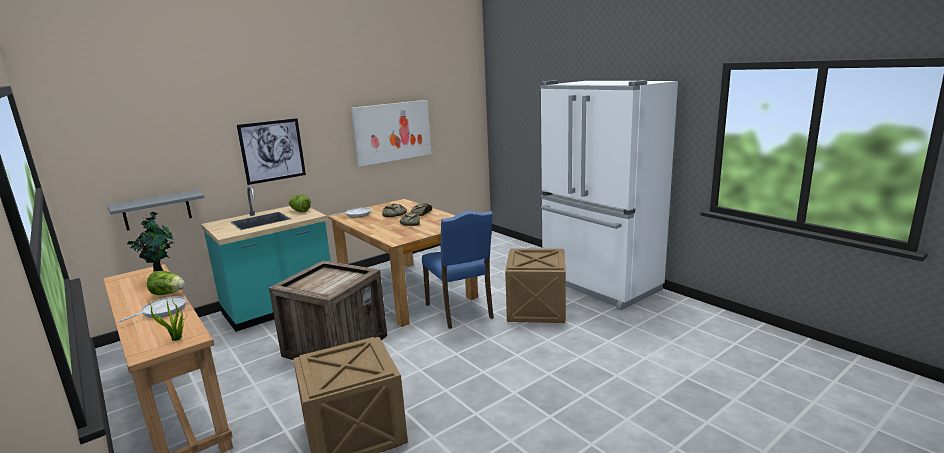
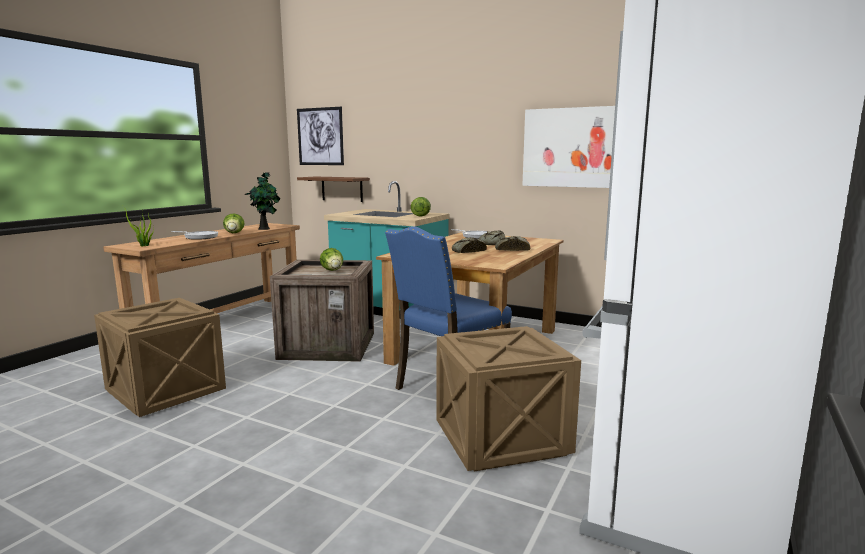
camera: 65 degrees right, 5 degrees down
grey shelf [107,190,205,231] -> brown shelf [297,177,370,202]
picture [237,118,306,185] -> picture moved to [297,107,344,165]
none -> lettuce [320,248,343,271]

